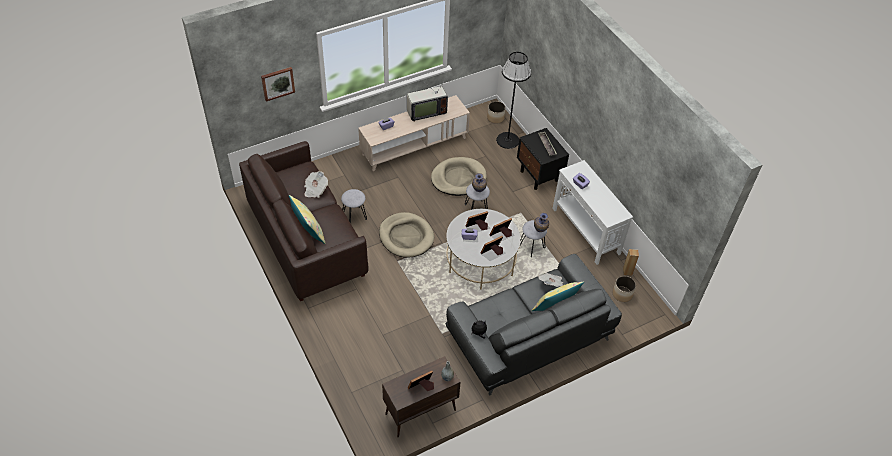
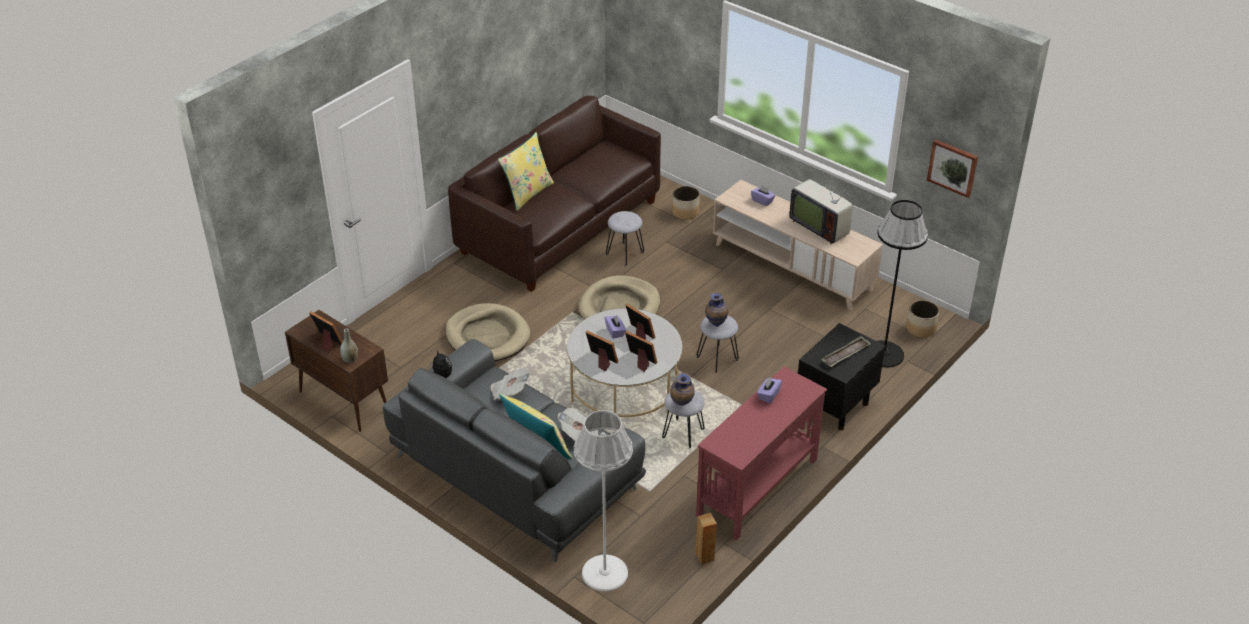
camera: 70 degrees right, 10 degrees down
picture [261,67,295,101] -> picture moved to [927,139,978,198]
newspaper [304,171,328,198] -> newspaper moved to [490,368,530,400]
beige dog bed [431,157,487,196] -> beige dog bed moved to [445,303,530,362]
white console table [552,160,633,265] -> red console table [696,367,827,540]
planter [613,276,636,302] -> planter moved to [672,186,700,220]
none -> white floor lamp [574,410,633,591]

